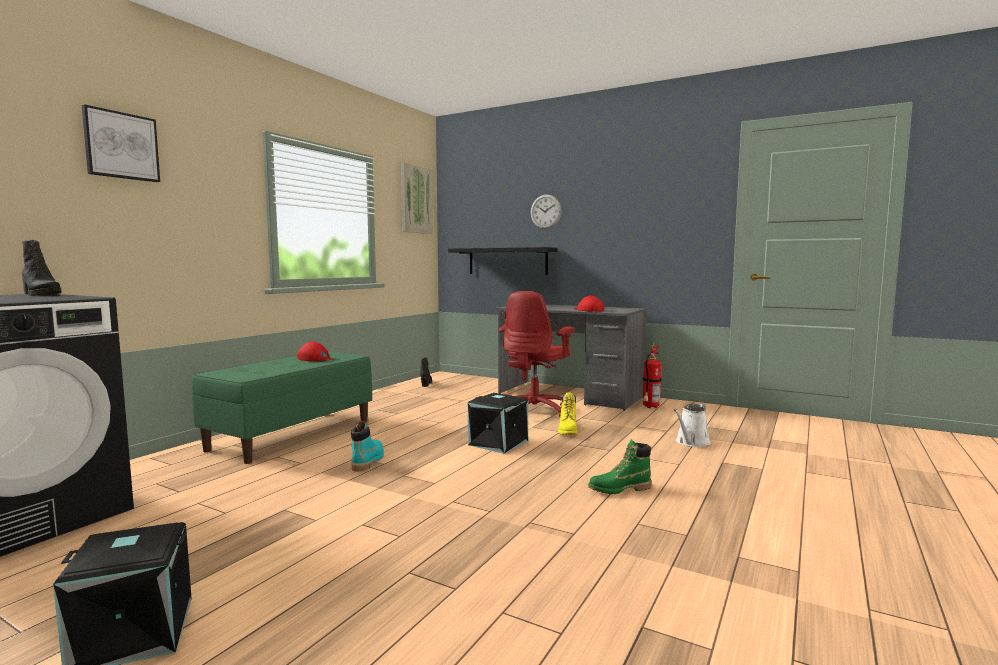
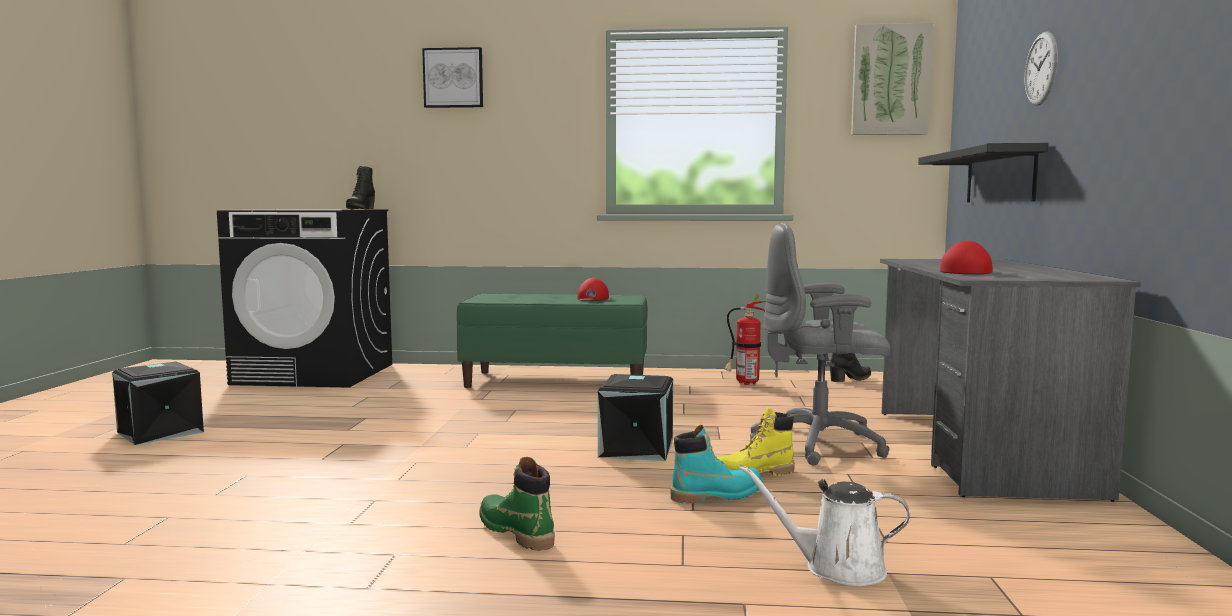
camera: 65 degrees right, 0 degrees up
turquoise boot [351,421,384,472] -> turquoise boot moved to [671,425,763,504]
red office chair [499,291,575,417] -> grey office chair [750,223,890,465]
fire extinguisher [643,343,662,408] -> fire extinguisher moved to [724,294,766,385]

